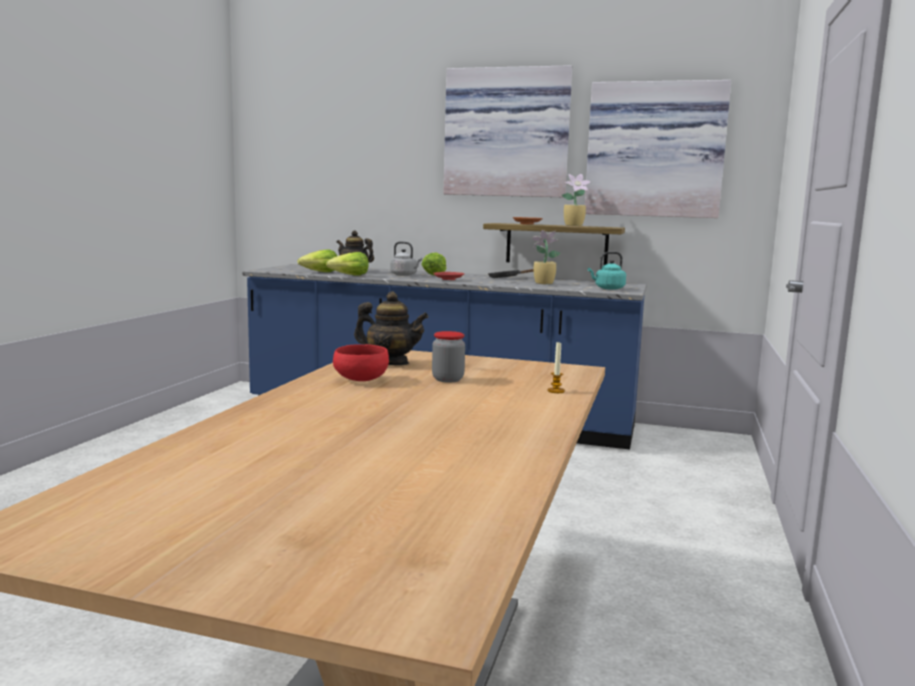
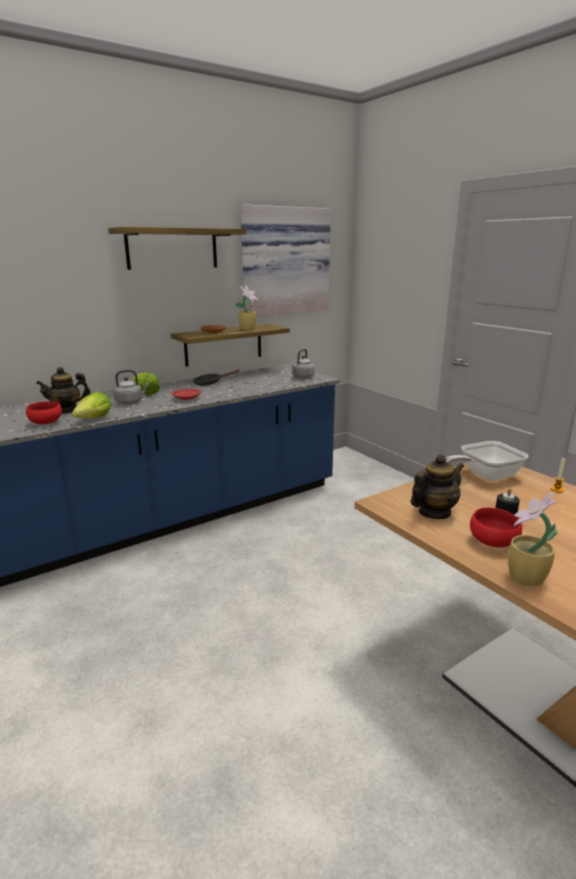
camera: 50 degrees left, 10 degrees up
lettuce [297,249,337,272] -> red bowl [26,401,62,424]
jar [432,331,465,382] -> black candle [495,488,520,515]
picture [443,65,572,197] -> shelf [108,227,246,270]
potted plant [531,230,560,284] -> potted plant moved to [508,491,558,586]
turquoise kettle [588,252,626,290] -> grey kettle [292,349,315,379]
none -> frying pan [446,441,529,481]

